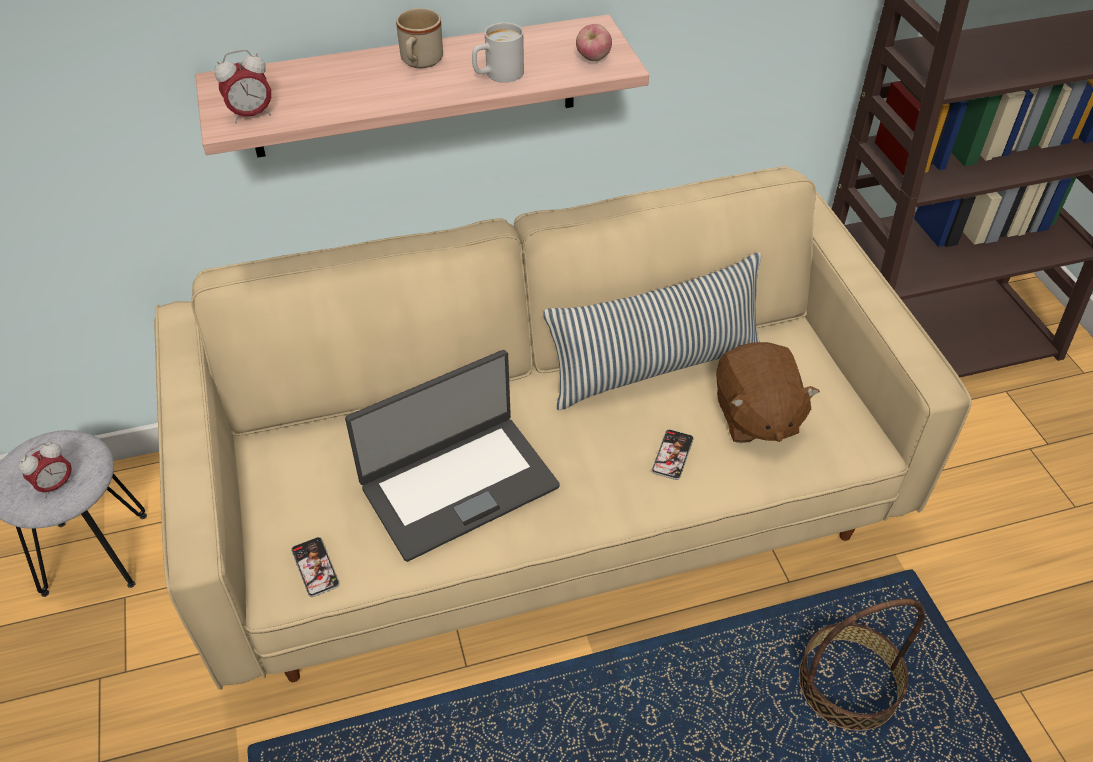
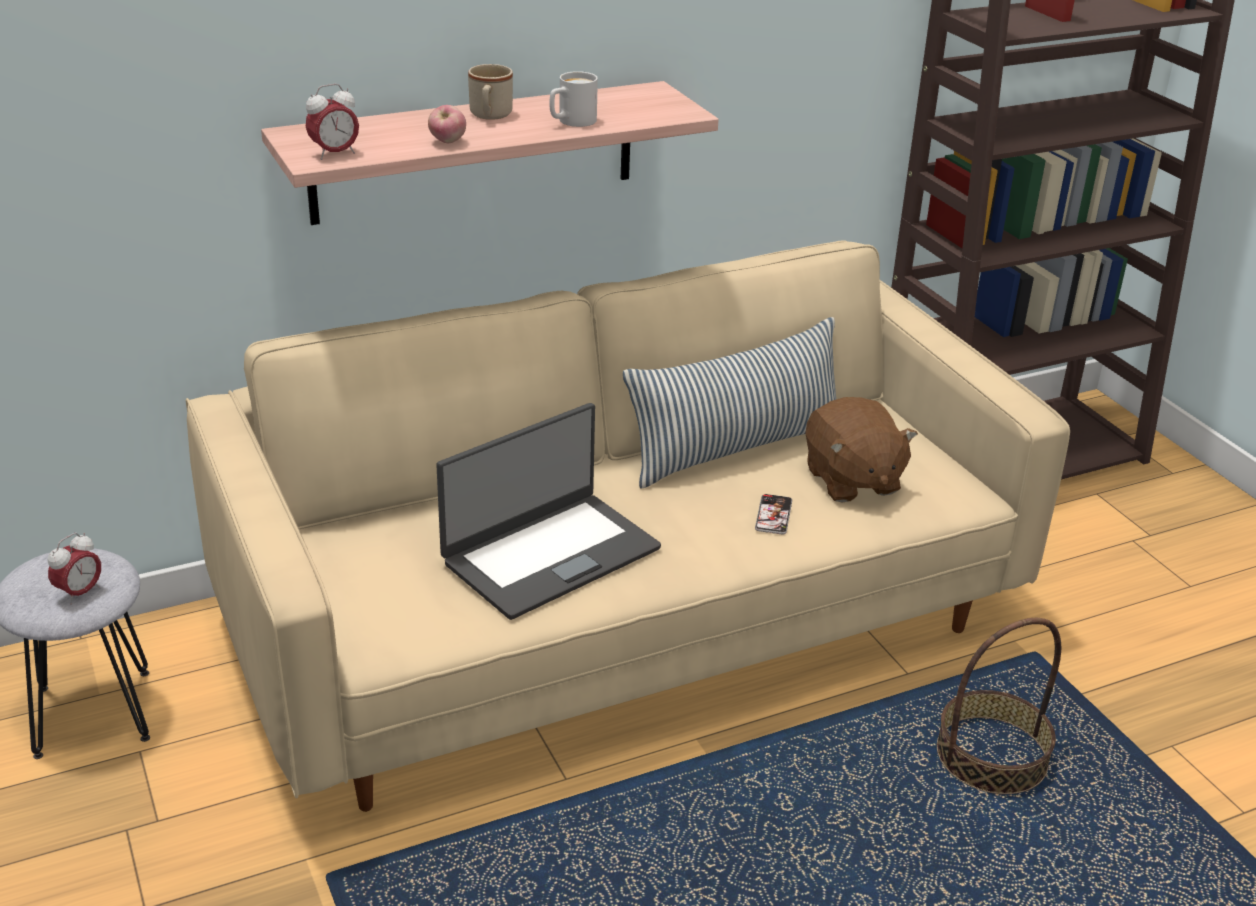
camera: 10 degrees left, 15 degrees down
phone [291,537,340,597] -> none
apple [576,24,612,61] -> apple moved to [428,105,466,143]

